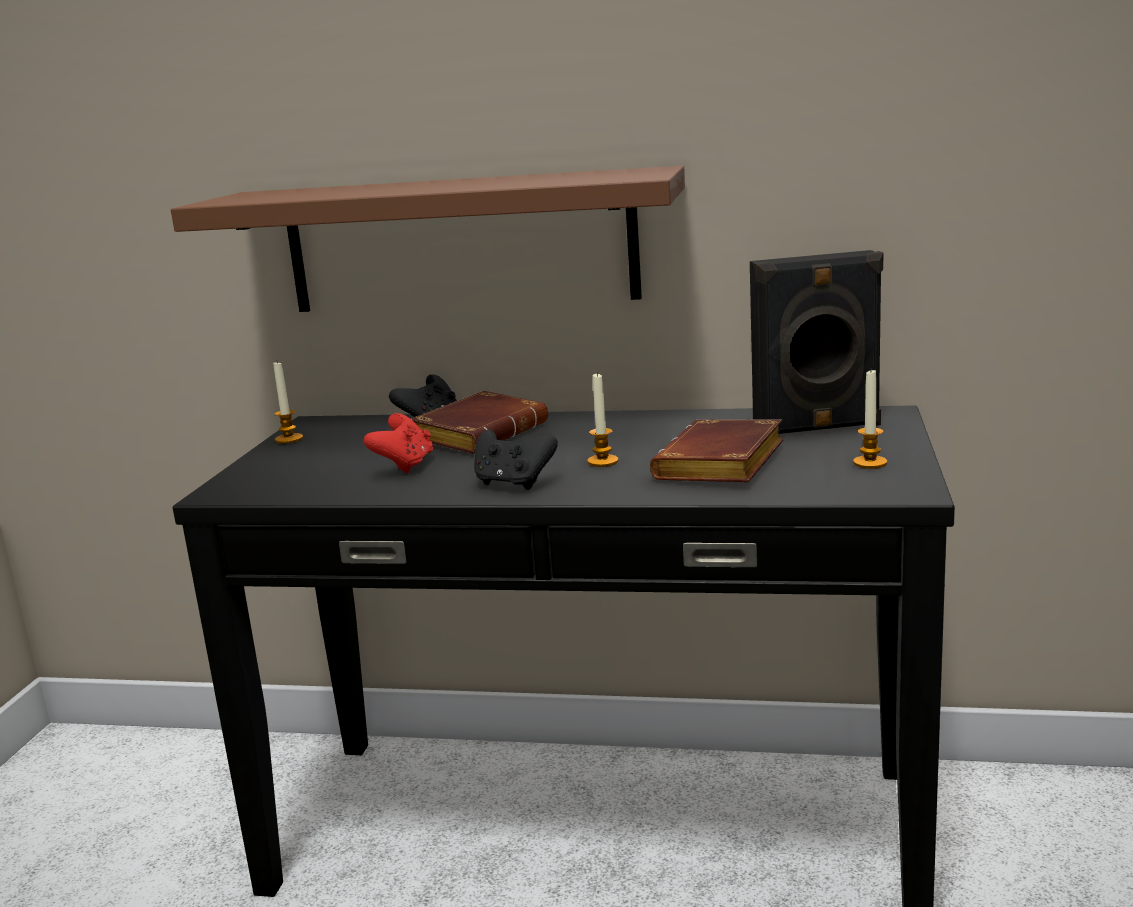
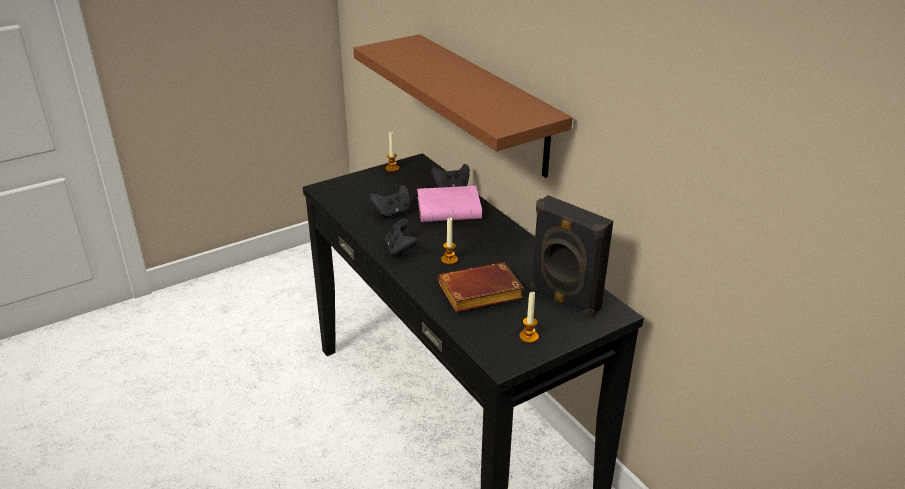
camera: 45 degrees right, 15 degrees up
red game controller [364,413,433,473] -> black game controller [369,185,410,218]
brown book [411,391,548,454] -> pink book [417,186,482,222]

